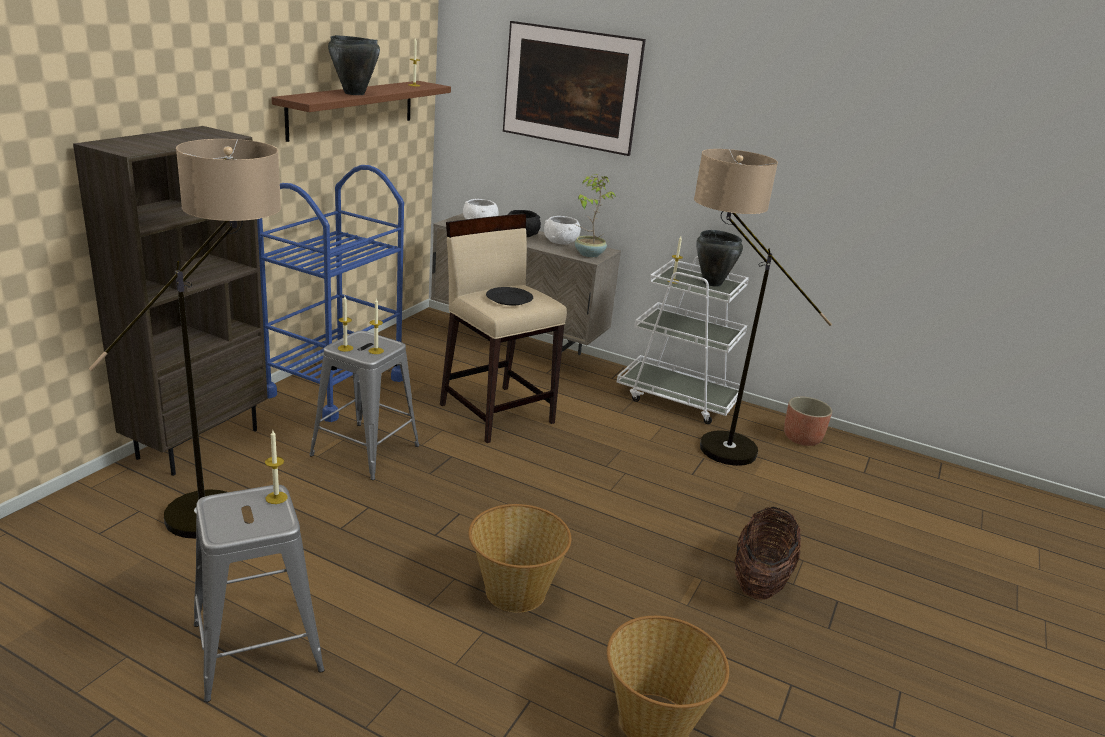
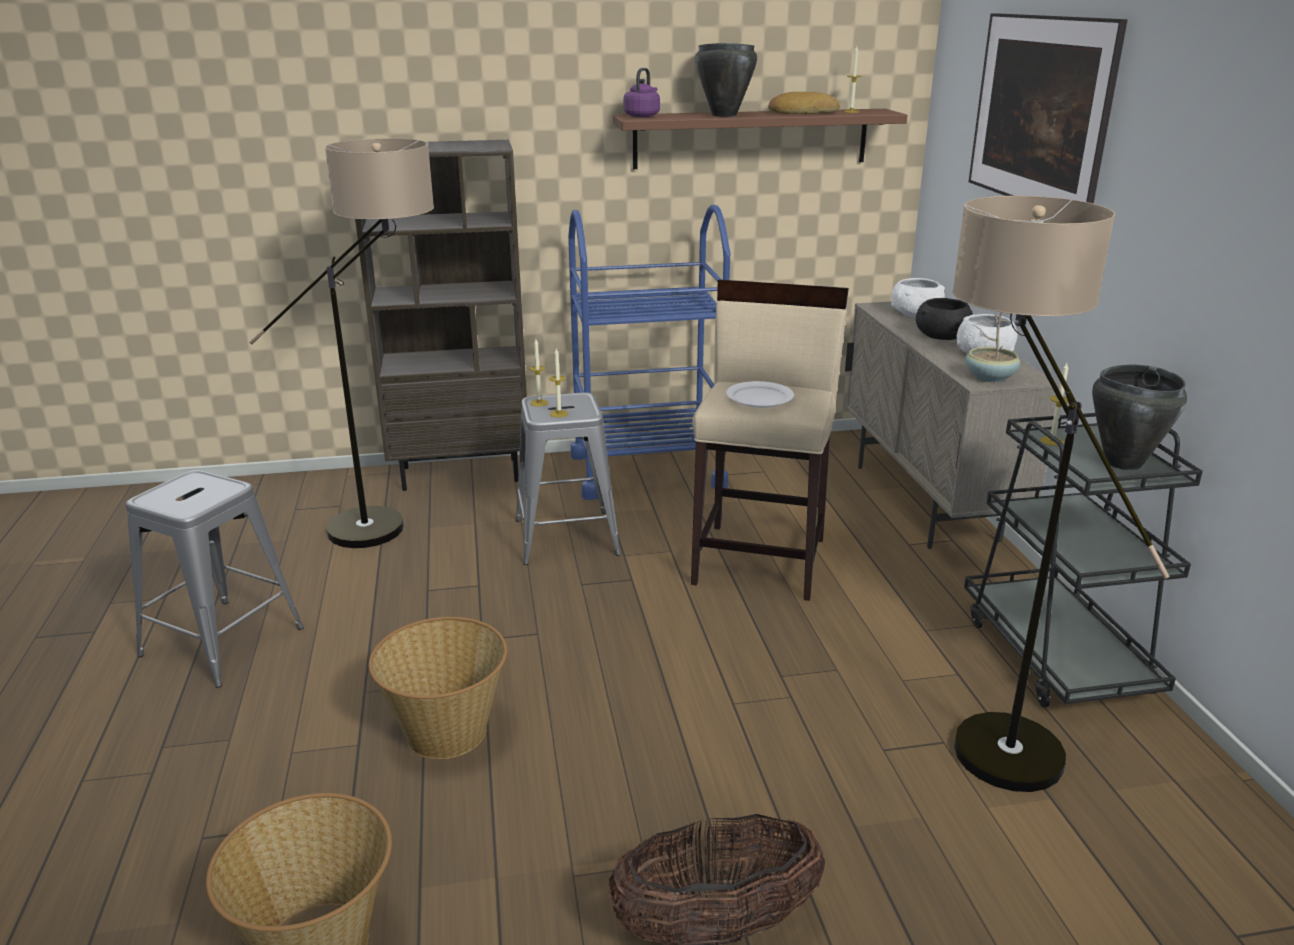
camera: 55 degrees right, 0 degrees up
candle [265,430,288,504] -> none
black plate [486,287,533,306] -> white plate [726,381,794,408]
white cart [617,256,749,424] -> black cart [964,413,1203,707]
planter [784,397,832,446] -> none
none -> purple kettle [624,68,660,117]
none -> bread [768,92,840,114]

